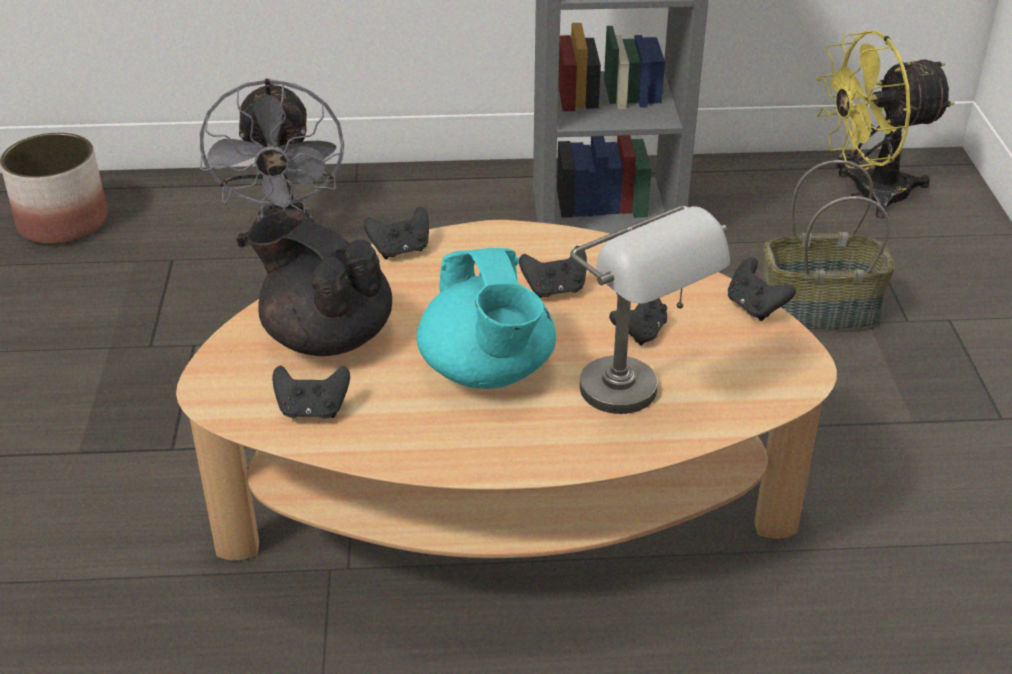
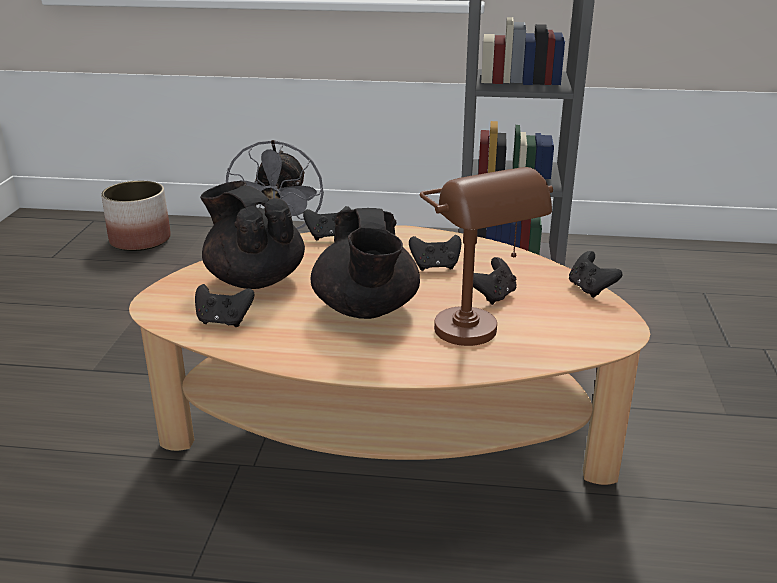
camera: 10 degrees right, 10 degrees down
turquoise teapot [417,248,556,389] -> black teapot [311,208,420,319]
grey table lamp [570,205,730,414] -> brown table lamp [420,167,553,346]
basket [763,160,895,331] -> none
yellow fan [816,31,954,219] -> none

